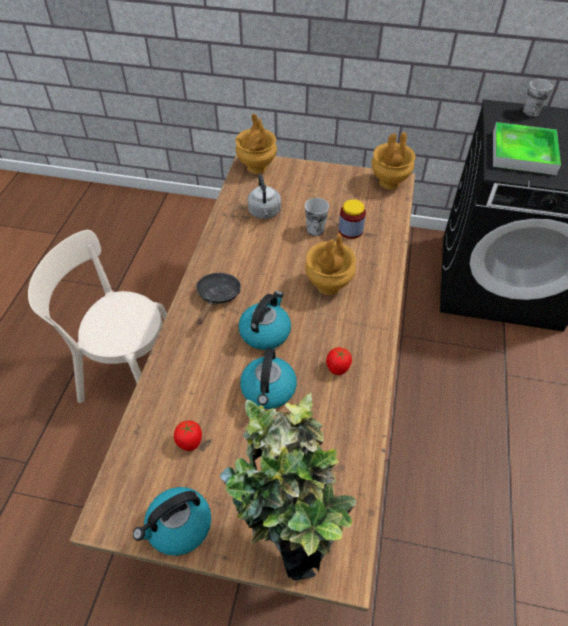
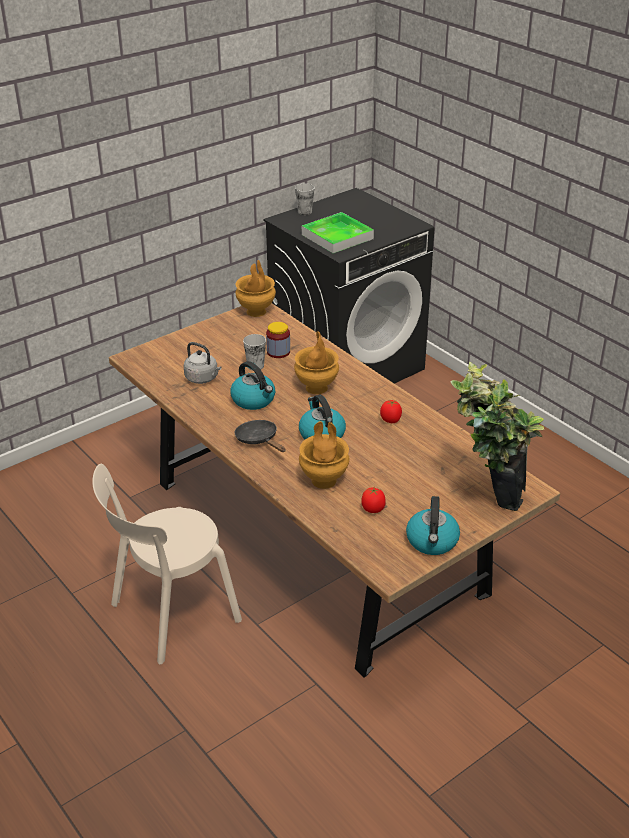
camera: 50 degrees left, 15 degrees down
brown vase [236,114,277,174] -> brown vase moved to [299,421,350,489]
kettle [240,348,297,409] -> kettle moved to [230,361,275,410]

